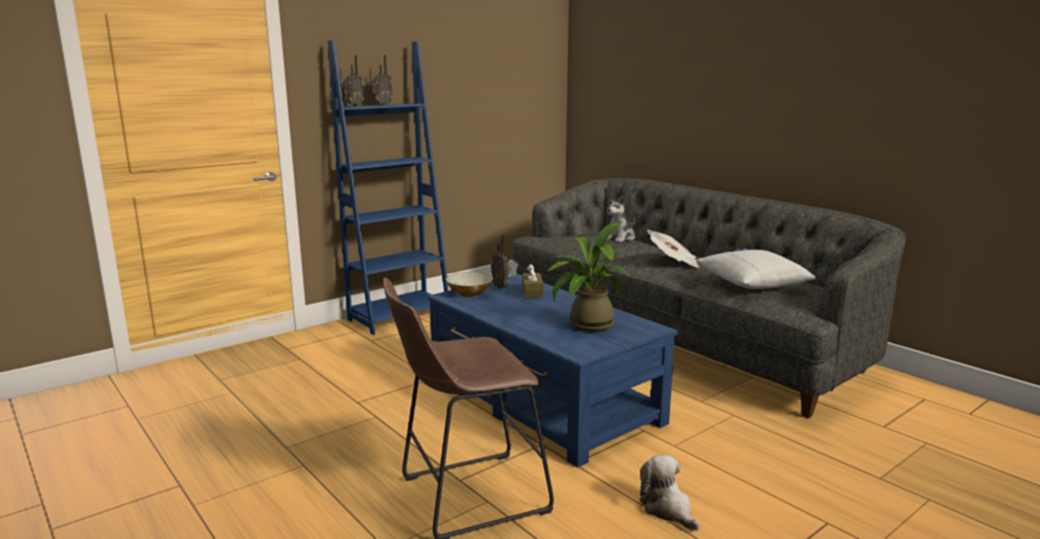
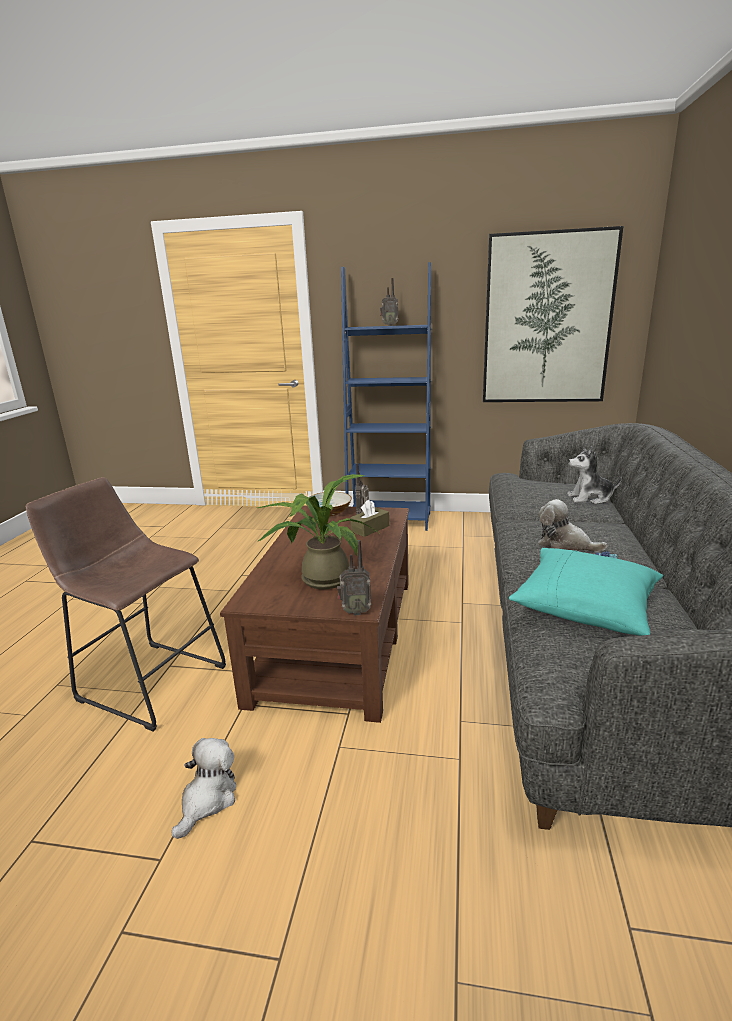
camera: 50 degrees right, 5 degrees up
radio [343,55,364,106] -> radio moved to [337,540,372,615]
blue coffee table [427,274,678,468] -> brown coffee table [220,505,409,723]
newspaper [647,230,699,268] -> plush toy [538,499,608,552]
grey pillow [696,248,816,289] -> turquoise pillow [509,548,663,636]
none -> picture [483,226,623,402]

